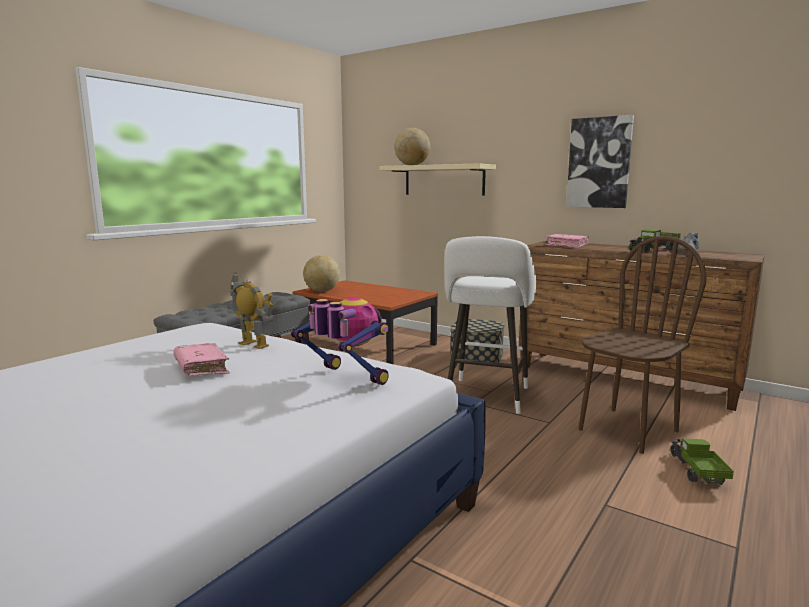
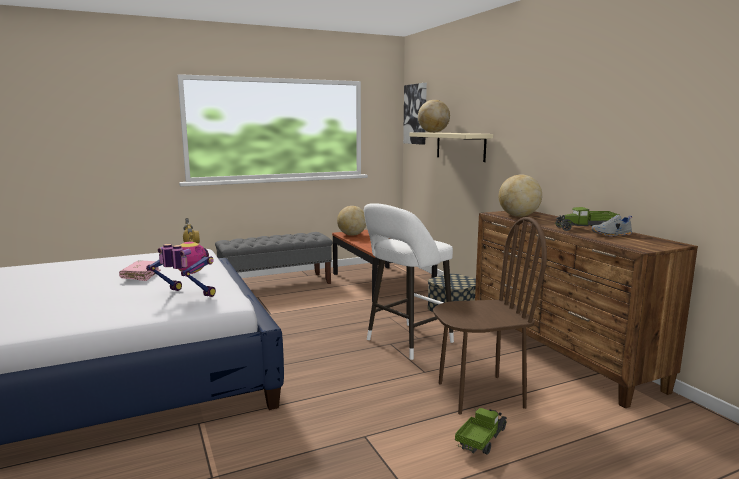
camera: 30 degrees right, 0 degrees up
toy robot [291,298,389,385] -> toy robot turned 45 degrees counterclockwise [146,242,216,297]
pink book [545,234,589,248] -> globe [499,174,542,217]
picture [566,115,634,208] -> picture moved to [403,83,427,145]

